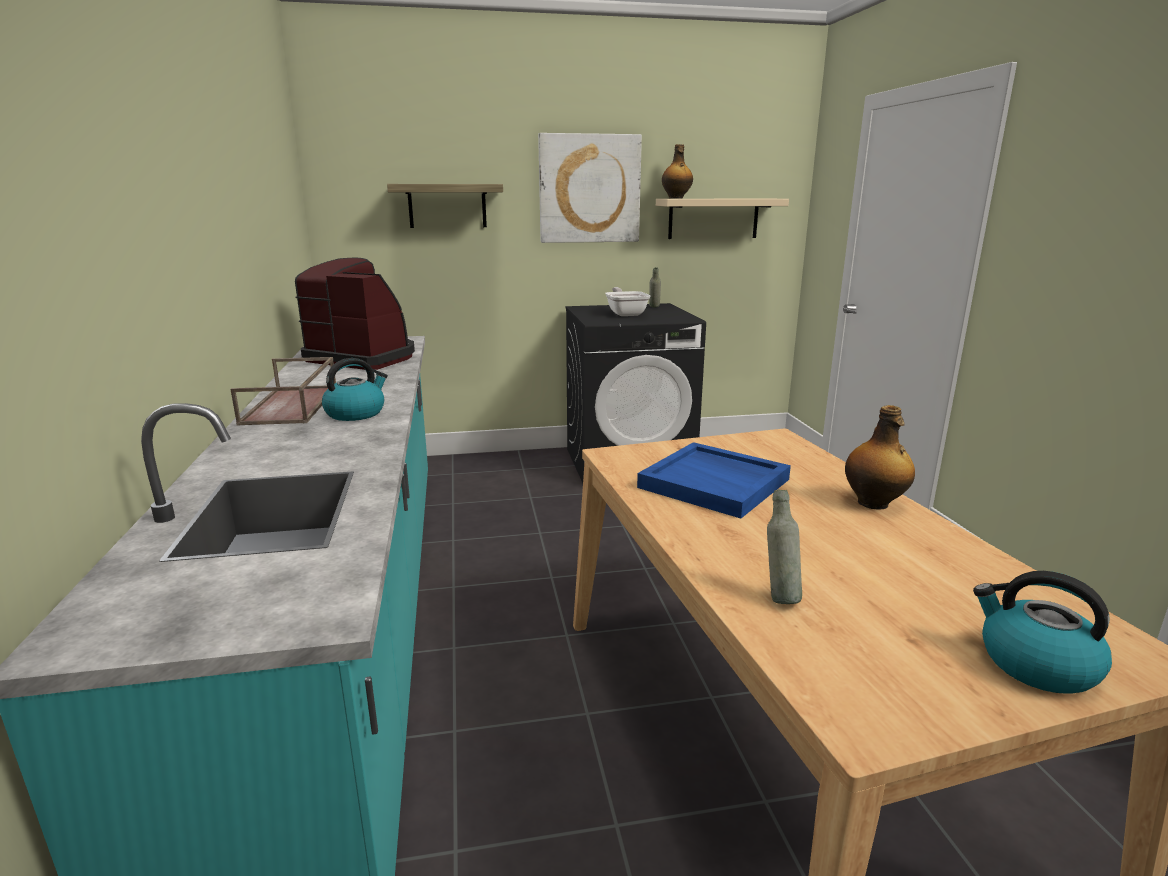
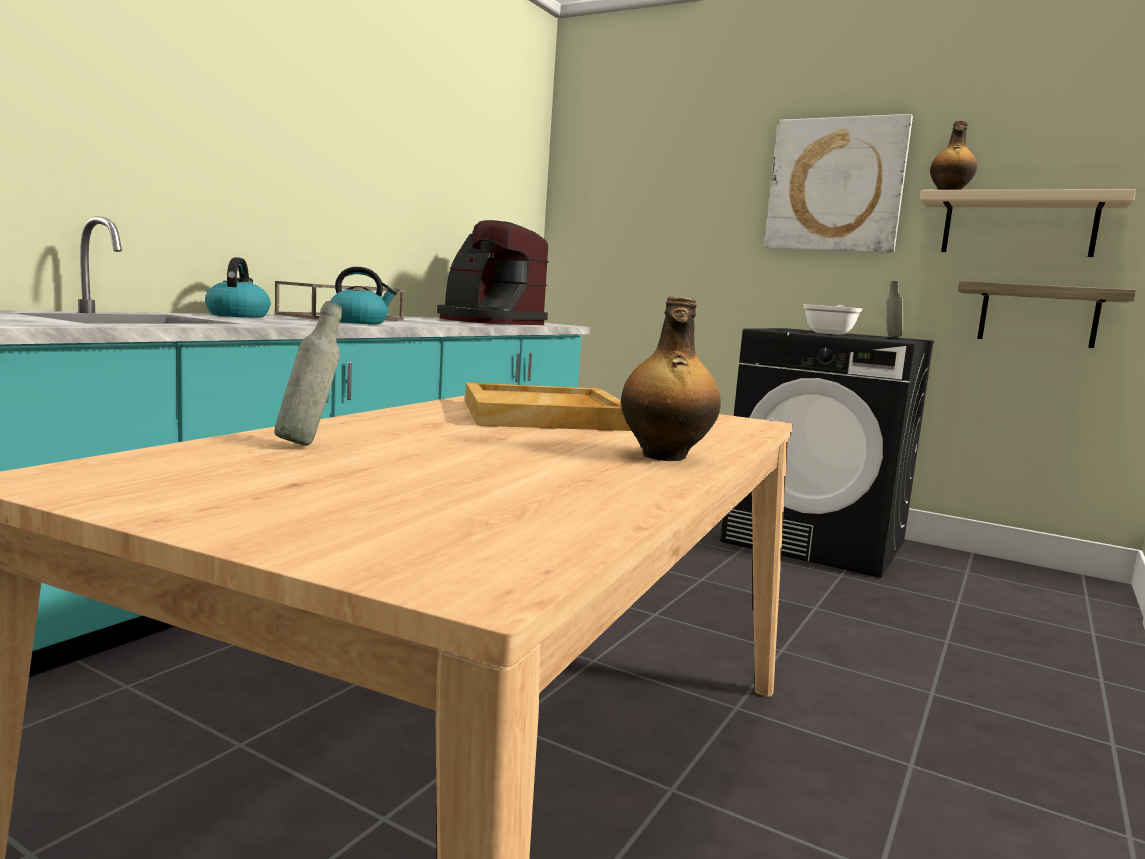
camera: 40 degrees right, 10 degrees down
coffee machine [295,258,415,370] -> coffee machine turned 150 degrees clockwise [437,220,549,325]
shelf [387,184,503,228] -> shelf moved to [957,281,1136,348]
blue tray [637,442,791,518] -> beige tray [465,382,631,431]
kettle [973,571,1112,694] -> kettle moved to [205,257,270,318]

